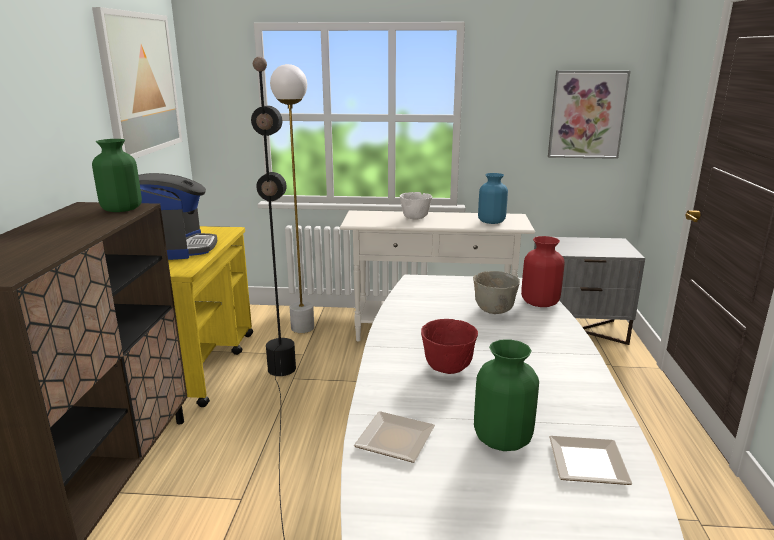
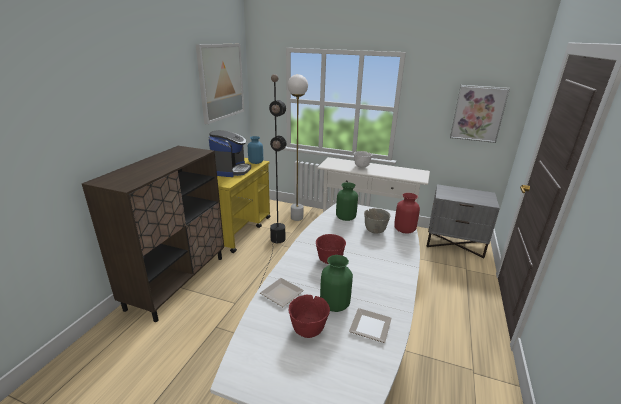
camera: 15 degrees right, 5 degrees up
green vase [92,139,142,212] -> green vase moved to [336,182,358,221]
blue vase [478,173,508,224] -> blue vase moved to [248,136,263,164]
none -> red bowl [289,295,330,338]

